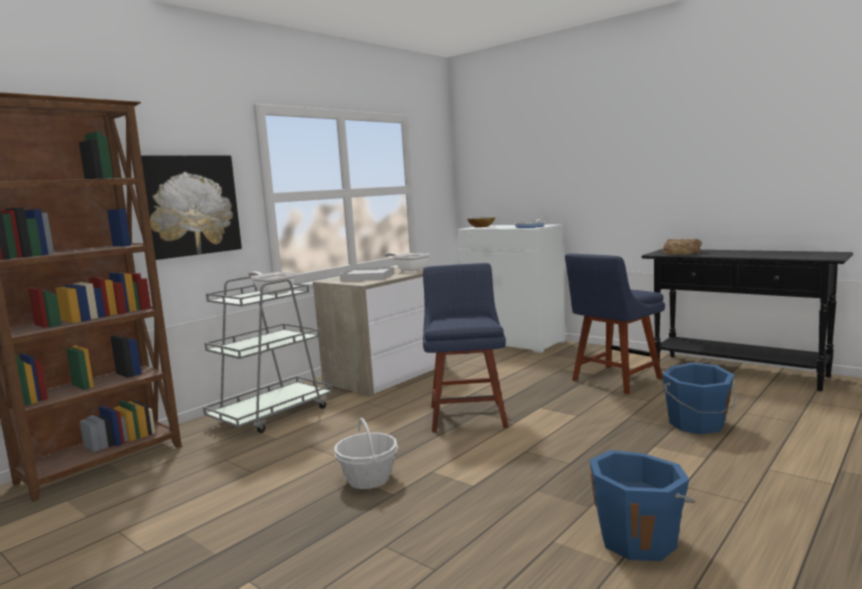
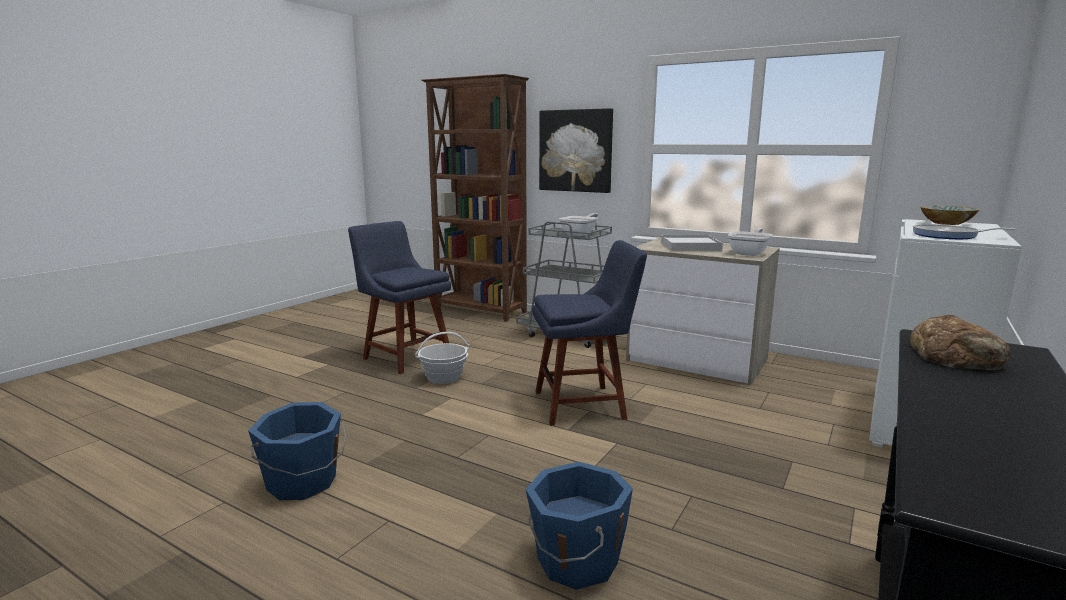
camera: 80 degrees right, 5 degrees up
blue chair [565,254,665,394] -> blue chair moved to [348,221,451,374]

